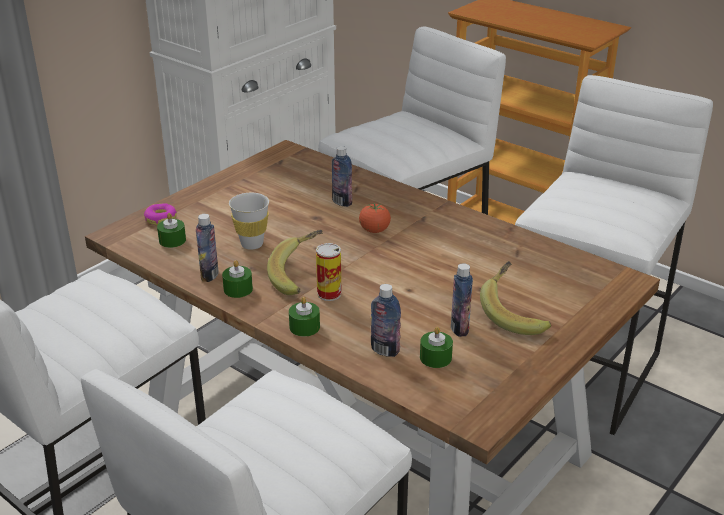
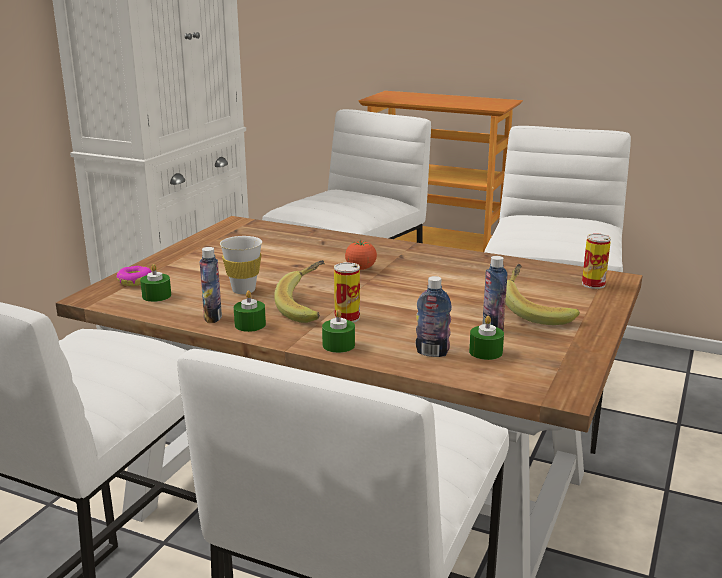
camera: 15 degrees left, 10 degrees down
bottle [332,146,352,207] -> none
none -> can [582,234,611,289]

